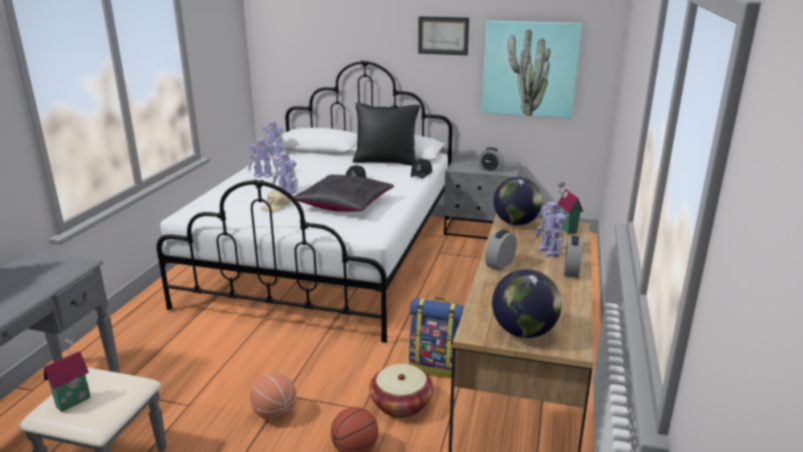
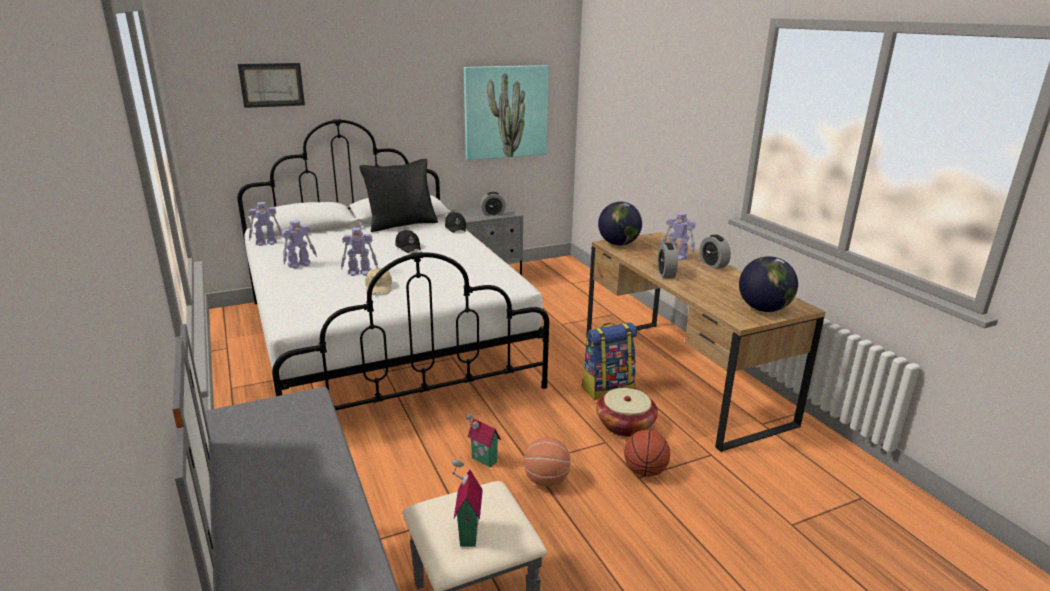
camera: 40 degrees left, 0 degrees up
black pillow [293,175,394,212] -> none
picture [418,16,469,55] -> picture moved to [238,63,305,108]
toy house [557,181,583,234] -> toy house moved to [466,412,501,467]

